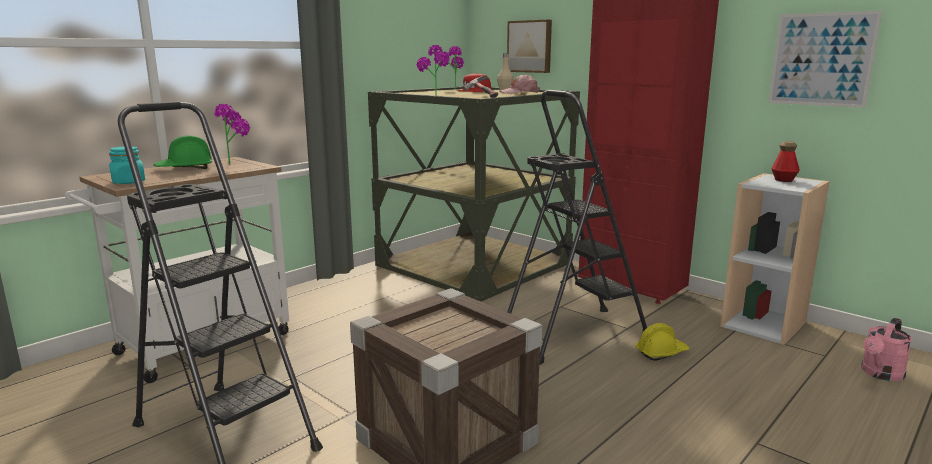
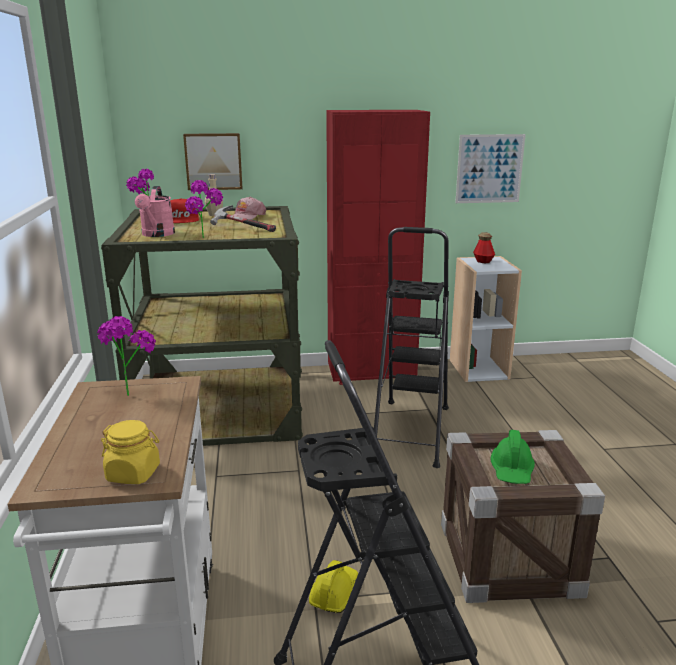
camera: 50 degrees left, 5 degrees up
turquoise jar [109,146,145,184] -> yellow jar [101,420,160,484]
green hard hat [154,136,212,169] -> green hard hat moved to [490,430,535,484]
yellow hard hat [635,323,689,361] -> yellow hard hat moved to [309,560,358,613]
pink watering can [861,318,912,381] -> pink watering can moved to [135,186,175,237]

